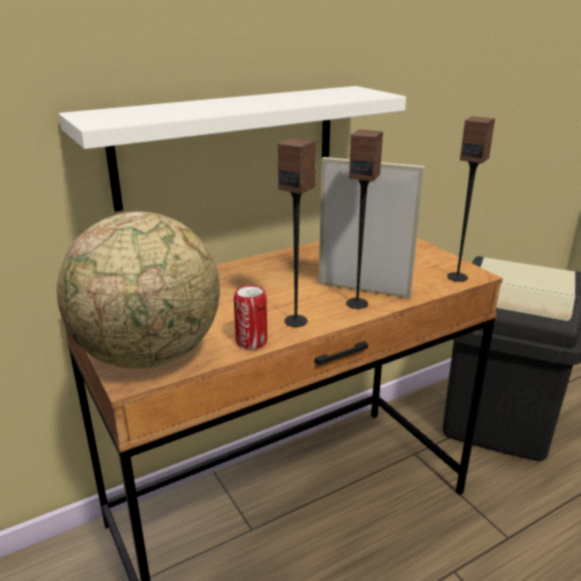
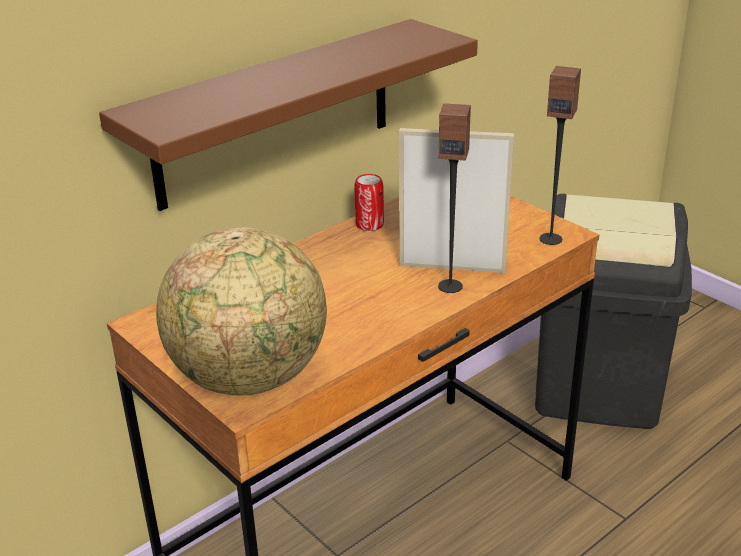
camera: 10 degrees left, 5 degrees up
white shelf [59,86,406,212] -> brown shelf [99,19,478,211]
can [234,285,267,349] -> can moved to [354,174,384,231]
speaker [278,138,316,327] -> none

